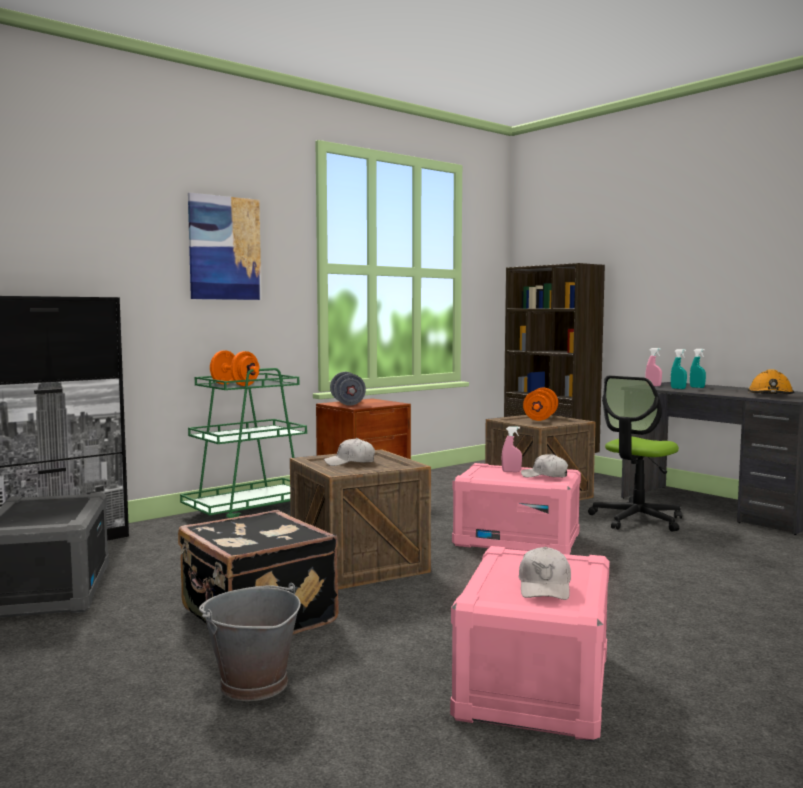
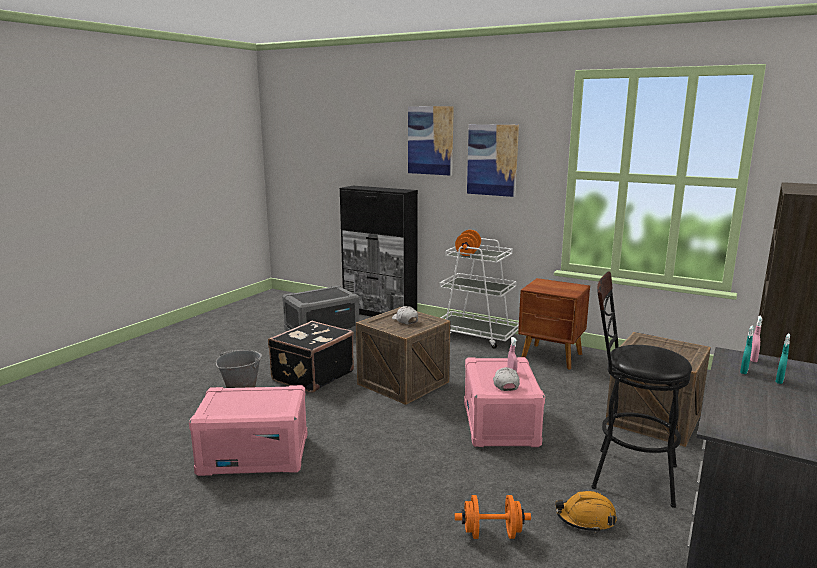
camera: 70 degrees right, 10 degrees up
green cart [180,368,307,518] -> white cart [440,238,519,349]
grey dumbbell [330,372,366,406] -> none
white cap [519,547,571,600] -> none
orange dumbbell [523,388,558,421] -> orange dumbbell moved to [455,495,531,539]
office chair [588,376,682,532] -> black stool [591,271,692,508]
orange hard hat [748,369,794,394] -> orange hard hat moved to [555,491,617,533]
none -> picture [408,106,454,176]

